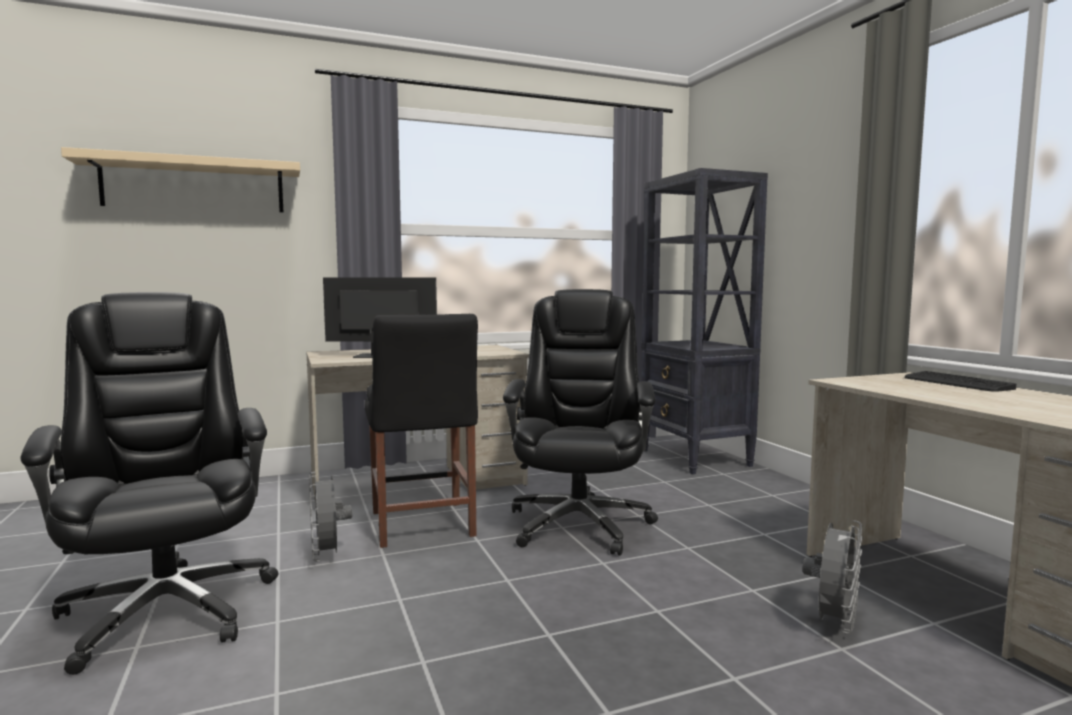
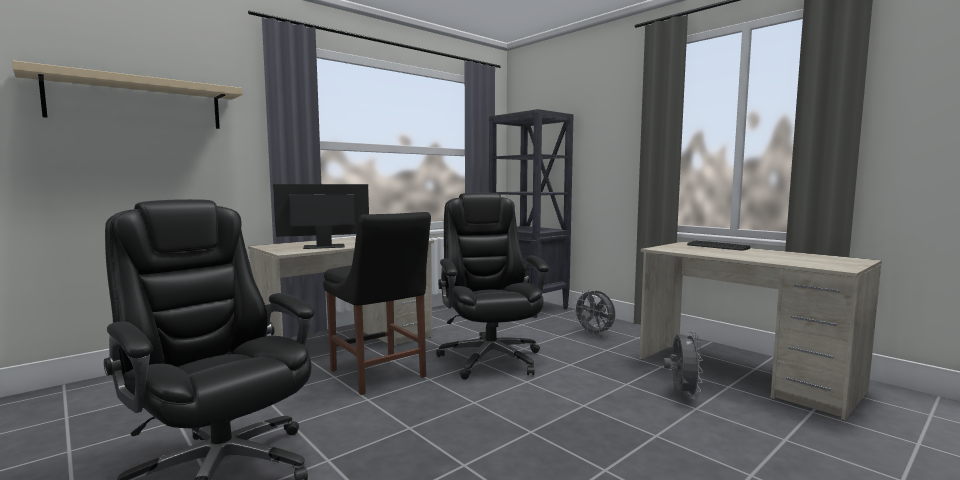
camera: 20 degrees left, 0 degrees up
grey fan [309,472,352,561] -> grey fan moved to [573,289,615,336]

